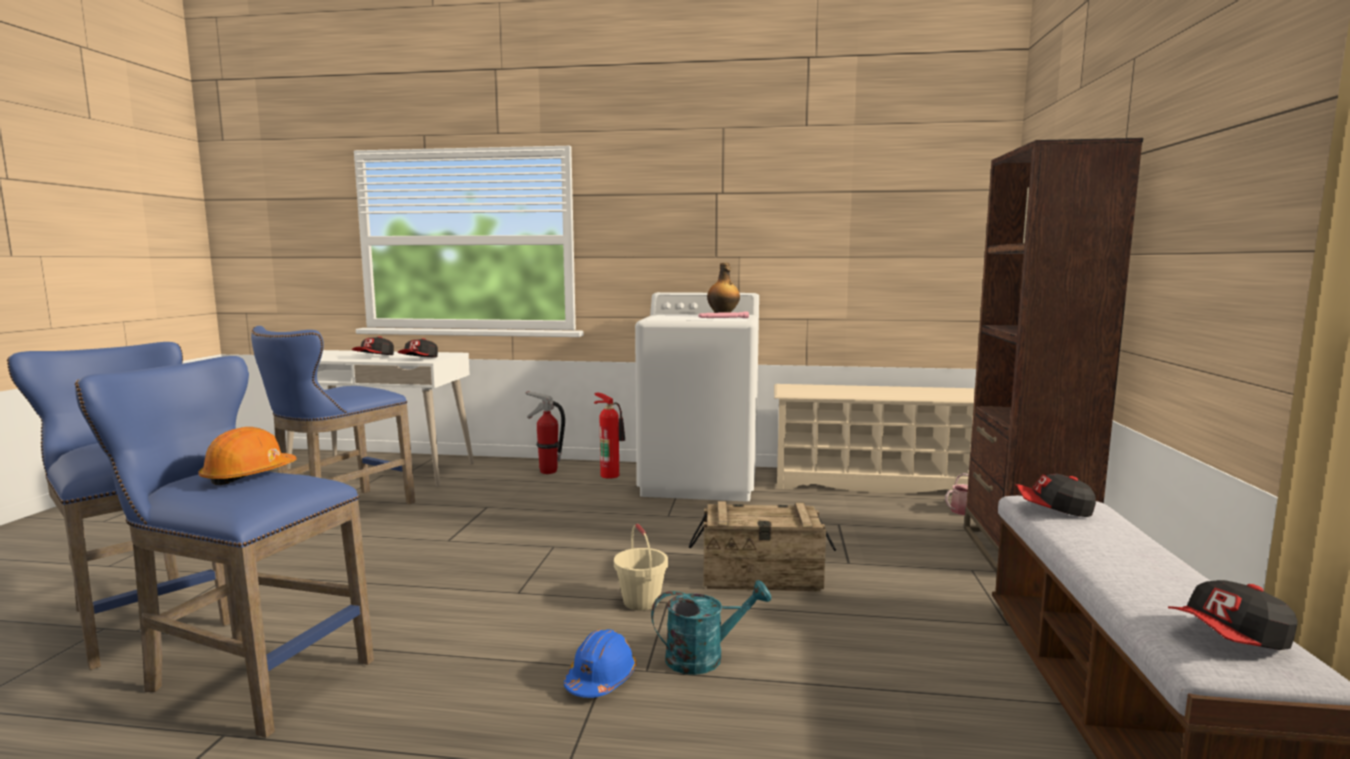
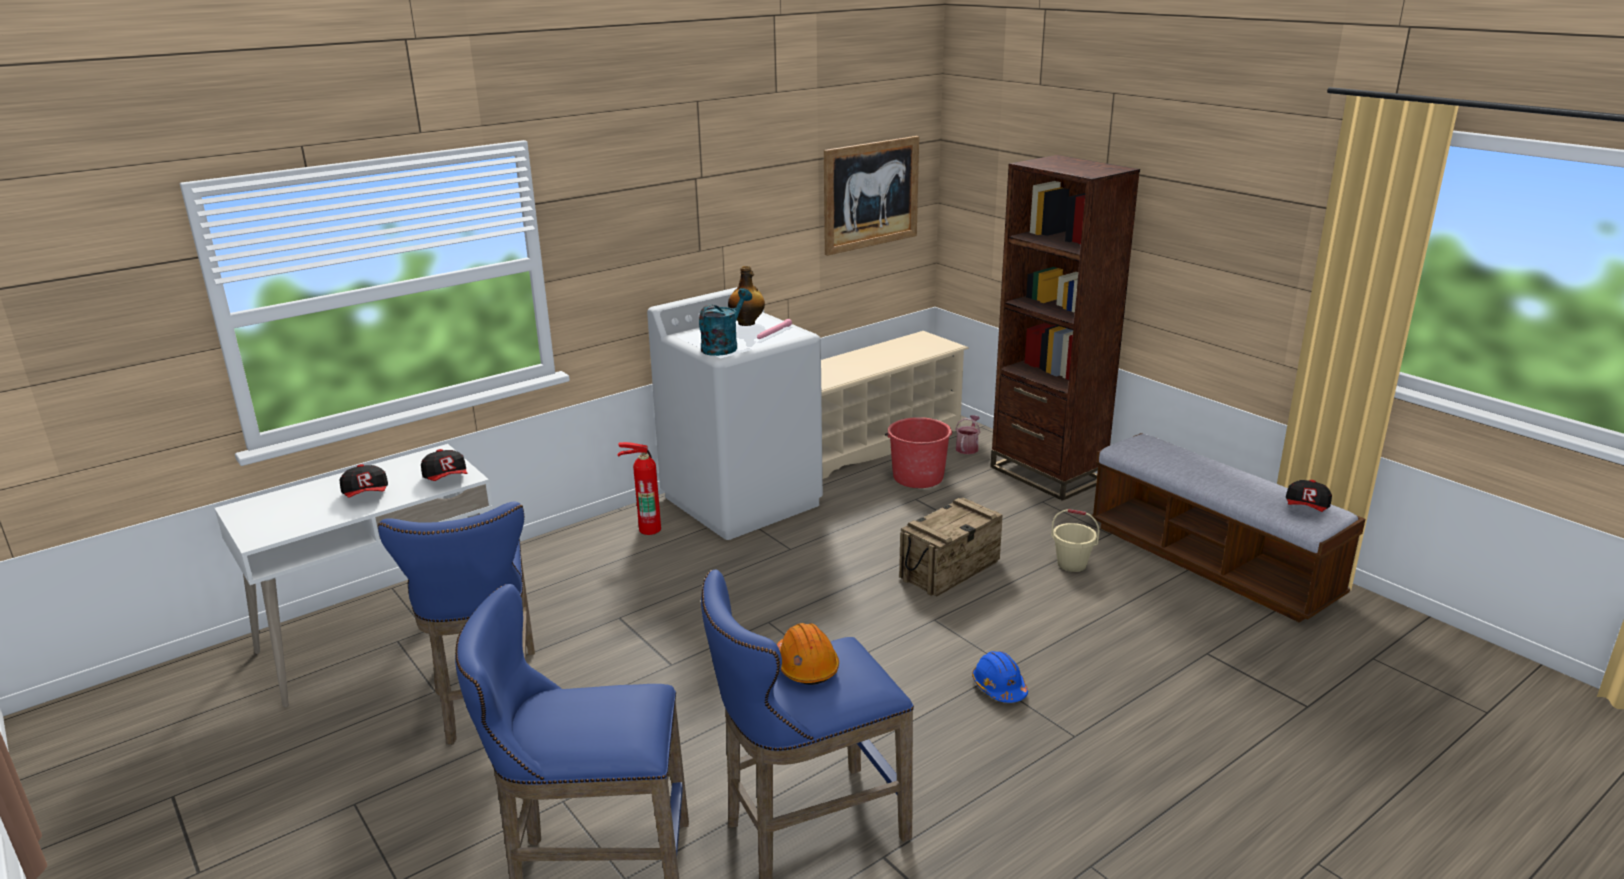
camera: 45 degrees left, 15 degrees up
fire extinguisher [525,391,565,474] -> none
beige bucket [614,524,668,610] -> beige bucket moved to [1051,509,1100,572]
turquoise watering can [651,580,771,675] -> turquoise watering can moved to [699,288,752,356]
cap [1015,473,1096,517] -> none
none -> picture [824,136,919,256]
none -> red bucket [885,417,953,488]

